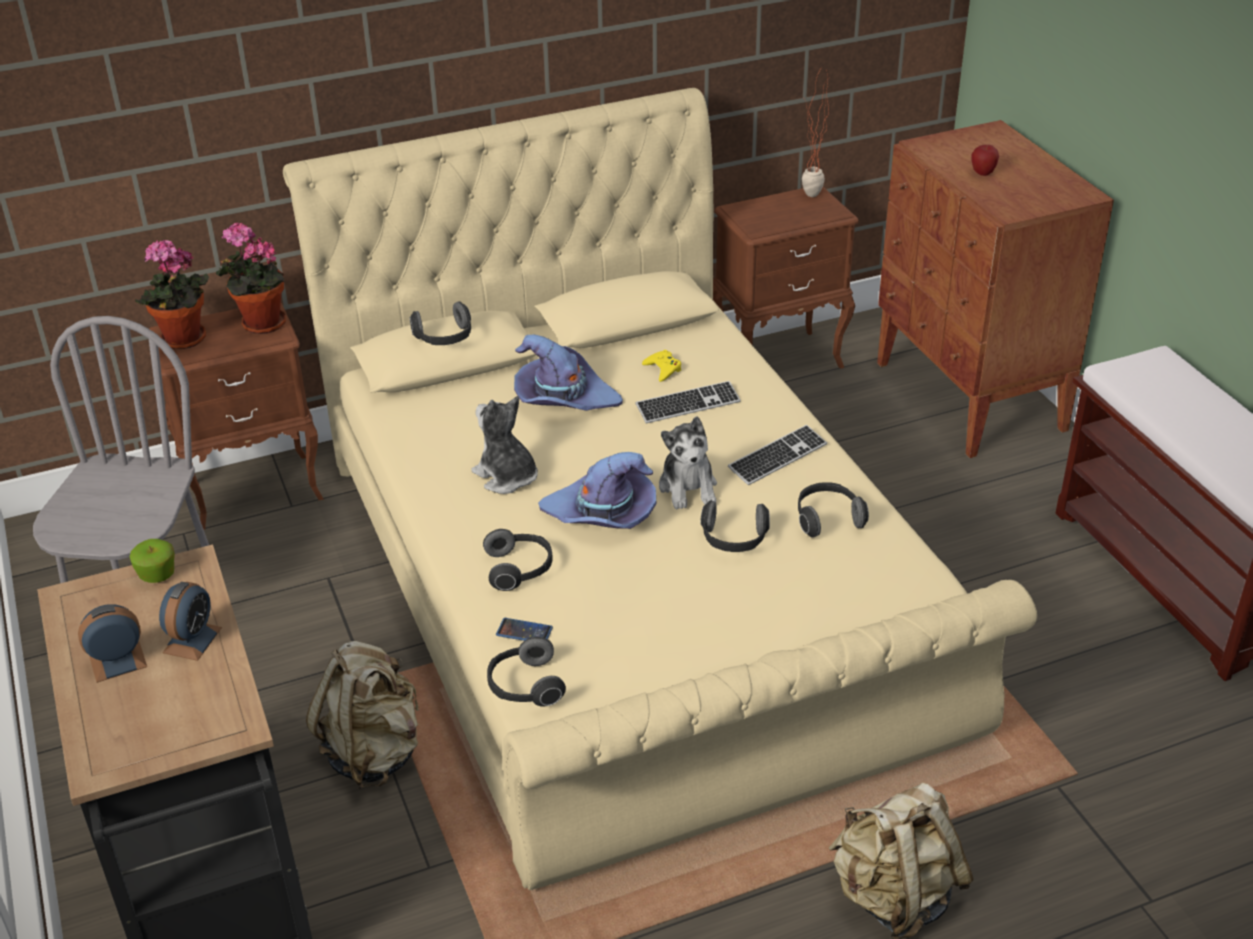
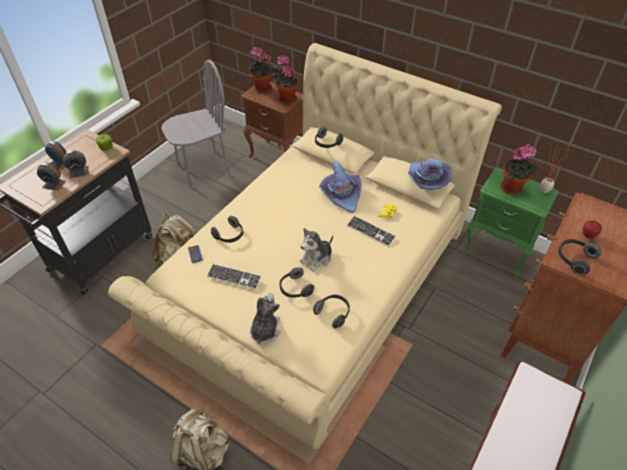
camera: 55 degrees right, 10 degrees up
plush toy [471,396,538,494] -> plush toy moved to [250,293,280,345]
headphones [487,637,566,707] -> headphones moved to [558,239,602,275]
purple hat [538,452,657,529] -> purple hat moved to [408,158,452,190]
brown nightstand [713,187,859,369] -> green nightstand [463,167,559,277]
keyboard [728,425,827,485] -> keyboard moved to [207,264,262,290]
none -> alarm clock [37,163,66,190]
none -> potted plant [500,144,539,195]

